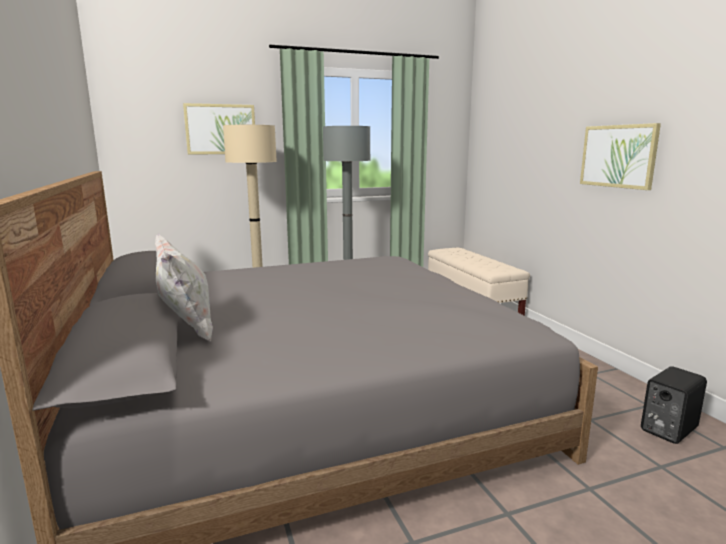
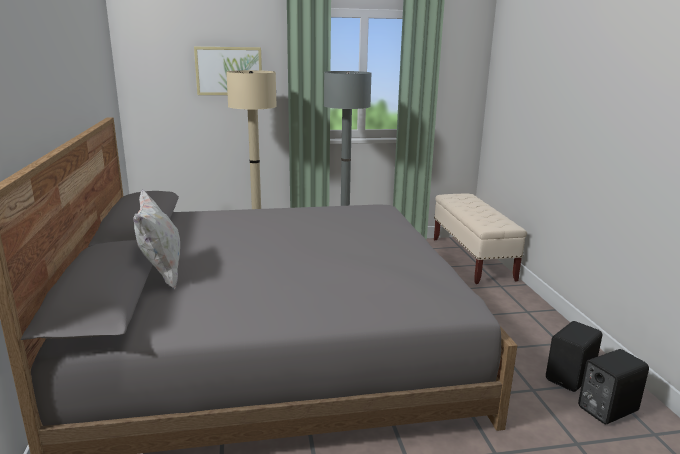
camera: 10 degrees right, 5 degrees up
picture [580,123,661,190] -> none
none -> black speaker [546,321,602,392]

